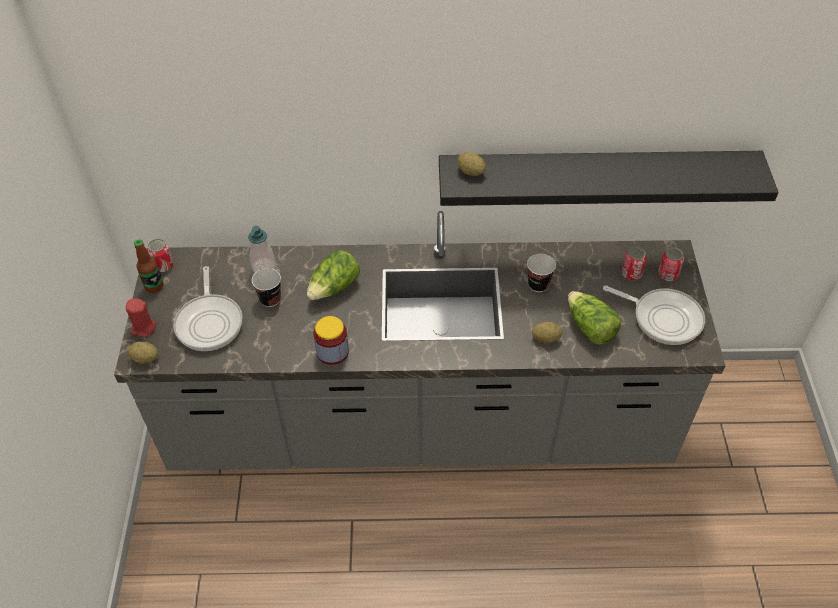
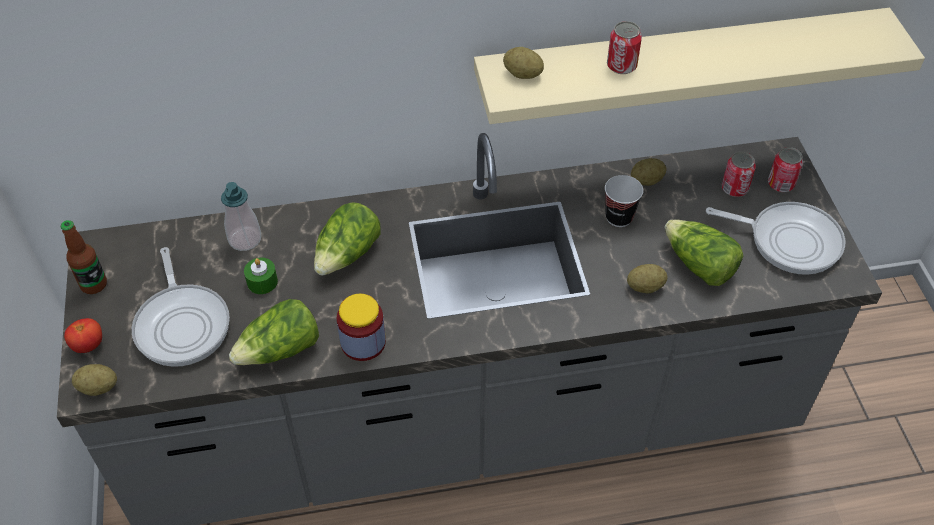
camera: 10 degrees left, 0 degrees up
red candle [126,298,156,337] -> tomato [64,318,102,353]
can [147,239,174,272] -> can moved to [607,21,642,74]
cup [252,268,281,307] -> green candle [244,258,278,294]
black shelf [439,151,779,206] -> beige shelf [474,8,925,124]
none -> lettuce [229,299,319,365]
none -> potato [631,158,667,186]

